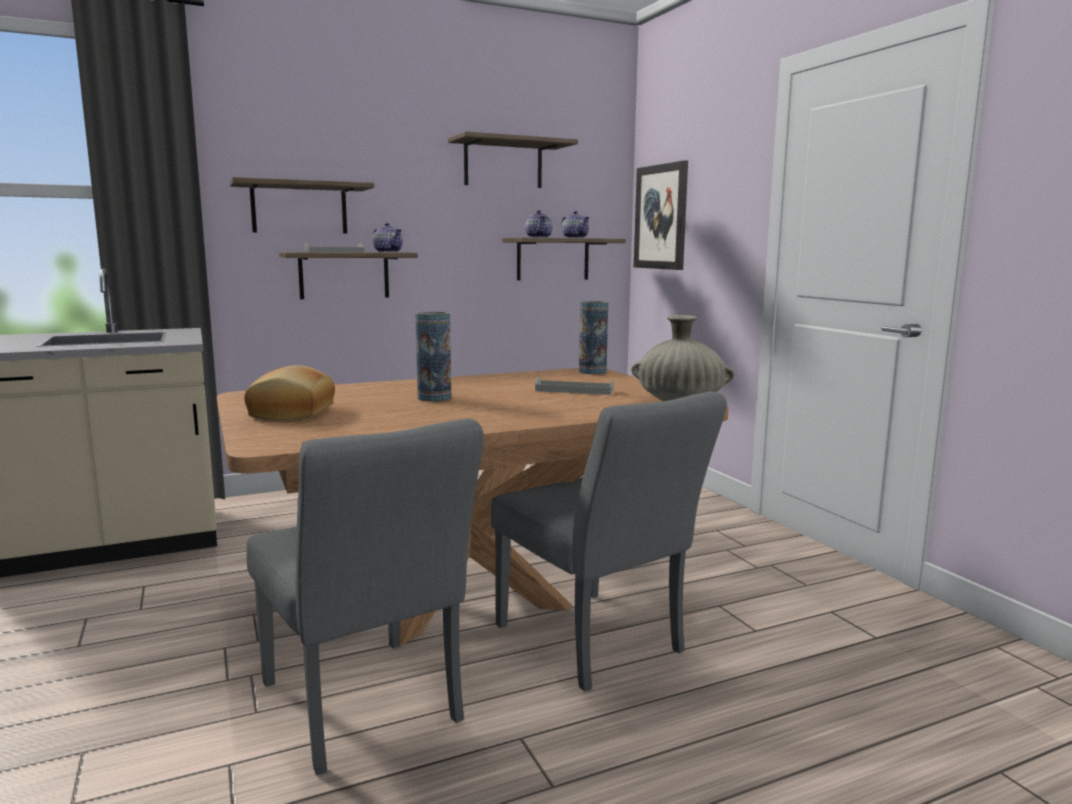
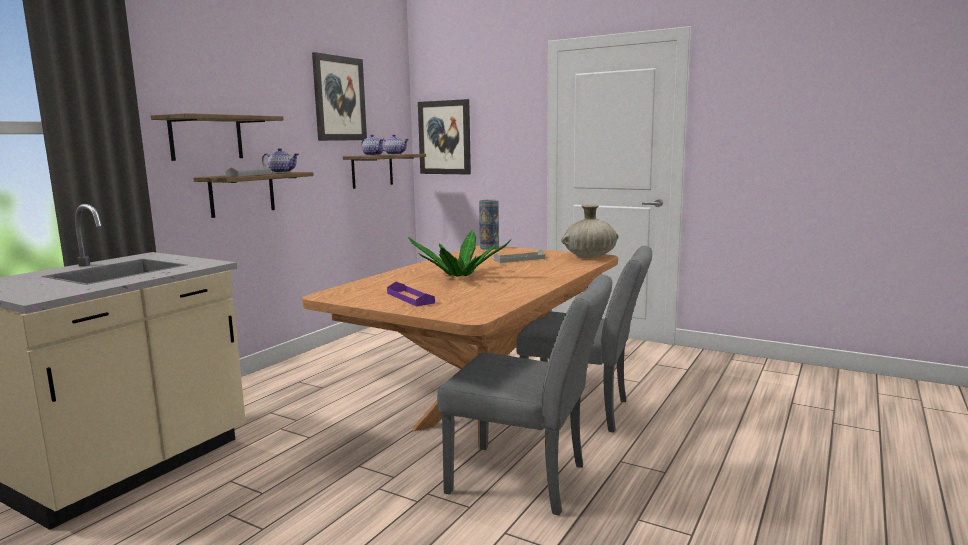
camera: 35 degrees left, 0 degrees up
bread [244,365,335,421] -> purple tray [387,282,435,307]
vase [416,312,451,401] -> potted plant [408,230,512,277]
shelf [448,131,578,188] -> picture [312,52,367,141]

